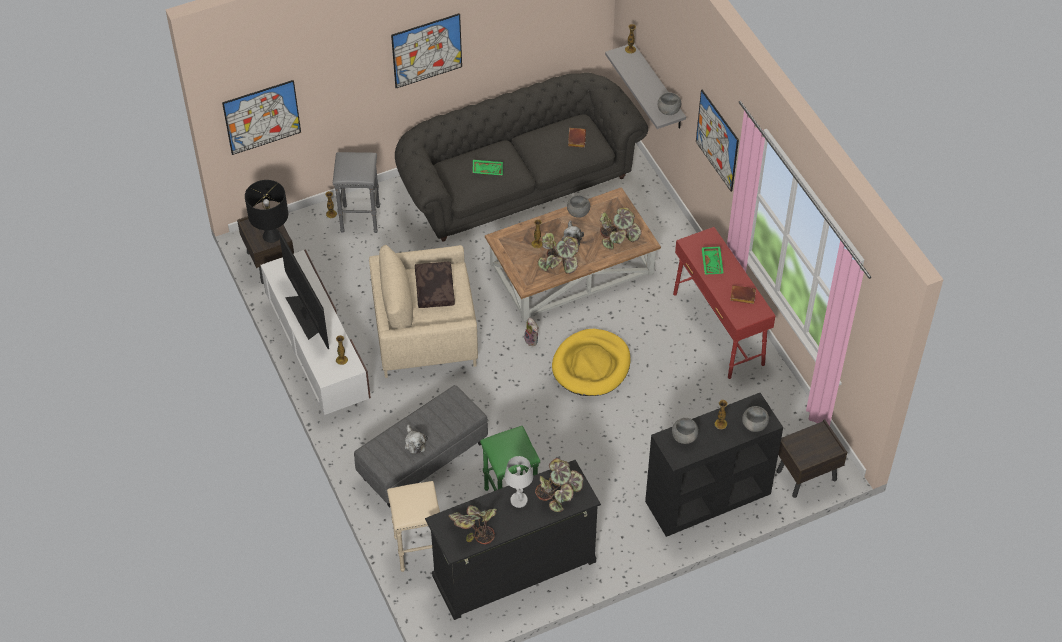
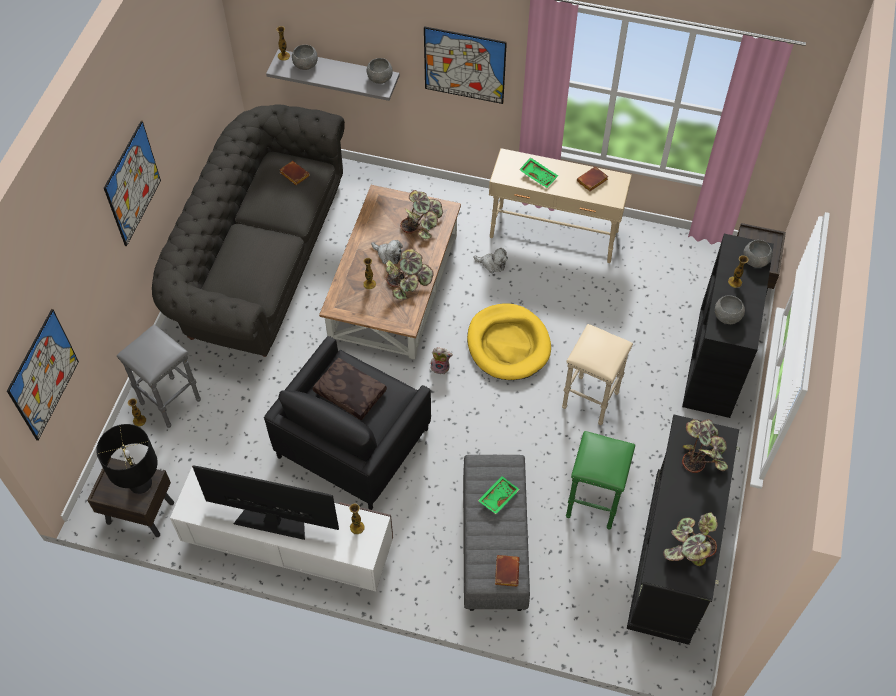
camera: 50 degrees left, 5 degrees up
beige armchair [369,245,478,378] -> black armchair [264,336,431,510]
beige stool [387,481,440,572] -> beige stool moved to [562,324,633,425]
plush toy [404,425,428,454] -> plush toy moved to [473,248,508,273]
green tray [473,160,503,176] -> green tray moved to [478,476,520,514]
white table lamp [504,456,533,508] -> none
grey bowl [567,195,590,218] -> grey bowl moved to [292,45,318,70]
red console table [673,227,775,379] -> beige console table [489,148,632,263]
none -> brown book [495,555,519,587]

